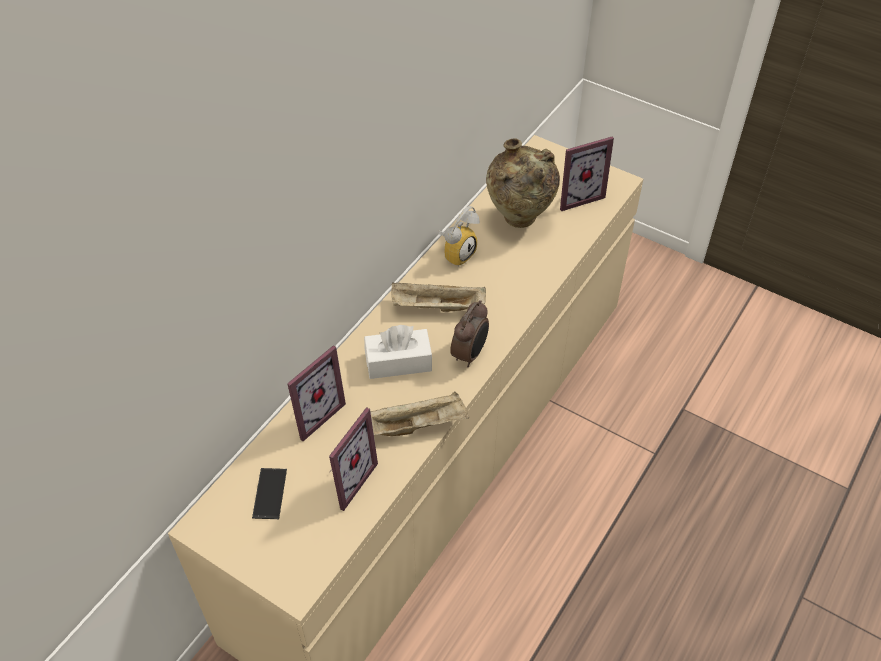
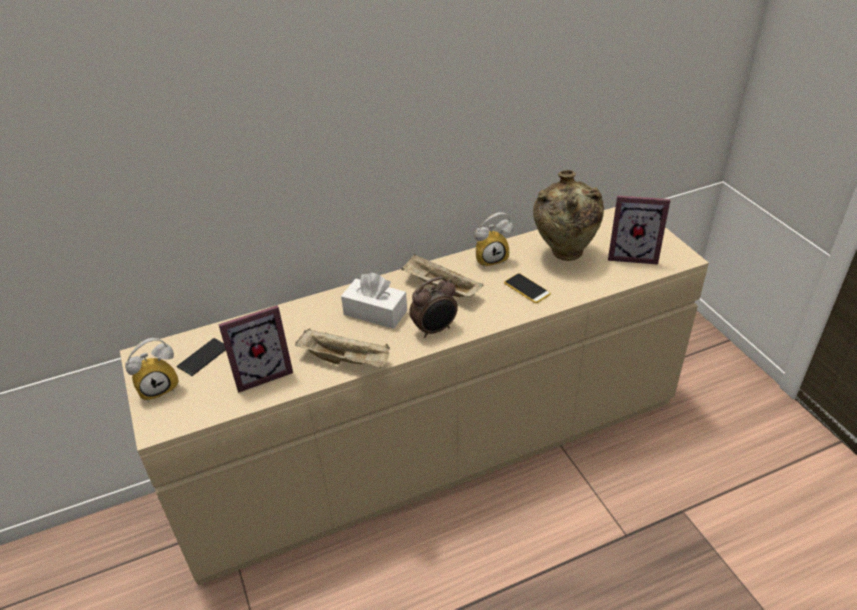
camera: 35 degrees right, 10 degrees down
picture frame [287,345,346,441] -> none
none -> alarm clock [125,338,179,402]
none -> phone [504,273,551,303]

